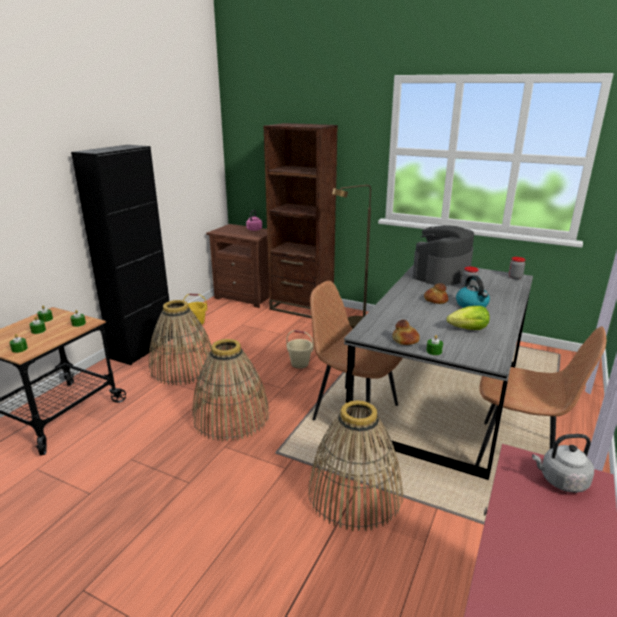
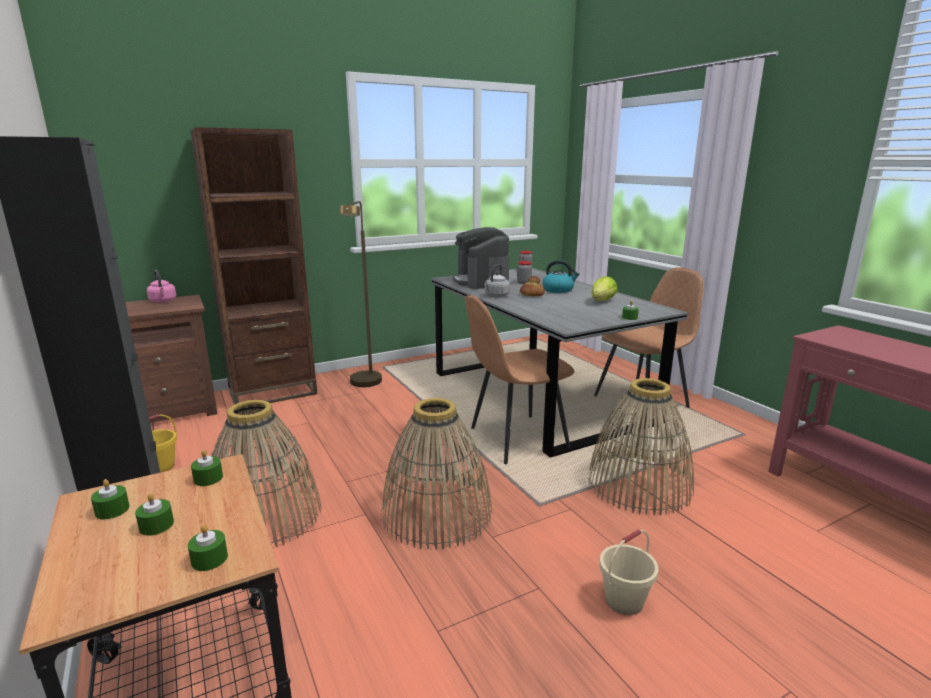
camera: 55 degrees left, 5 degrees down
beige bucket [286,330,313,369] -> beige bucket moved to [599,530,659,615]
bread [392,320,420,345] -> none
grey kettle [532,434,594,493] -> grey kettle moved to [484,264,510,297]

